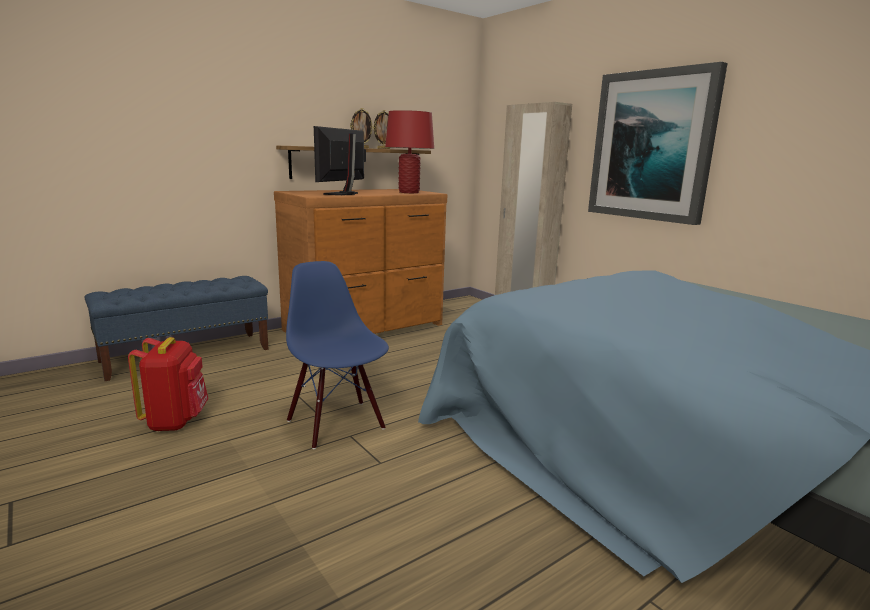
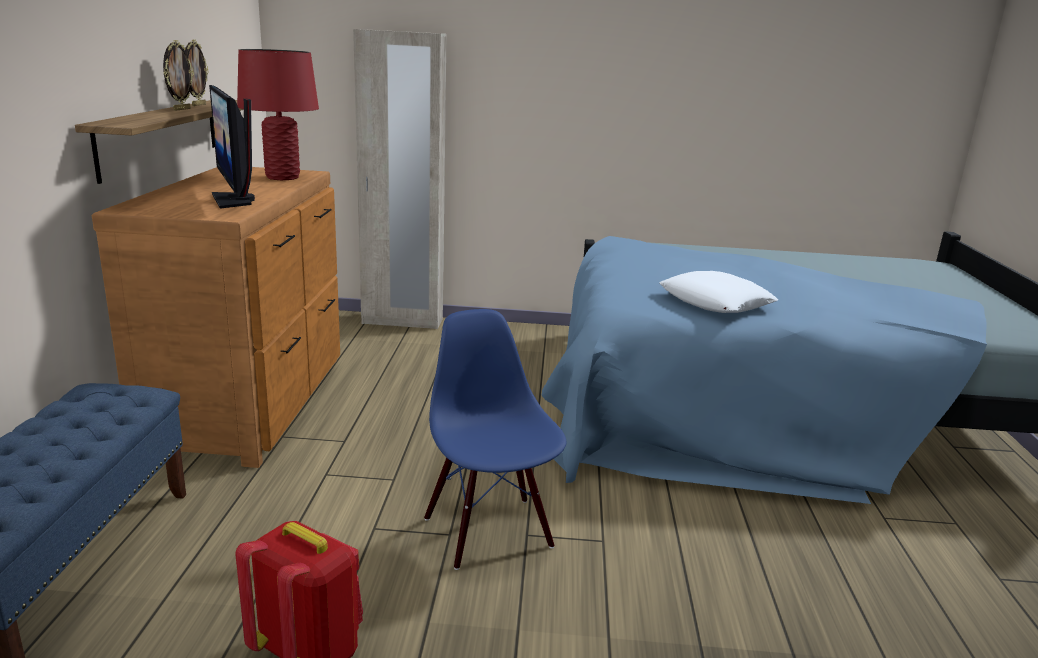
camera: 50 degrees left, 5 degrees up
blue chair [286,261,389,449] -> blue chair turned 60 degrees clockwise [424,309,567,570]
picture [588,62,728,225] -> none
none -> white pillow [659,271,779,313]

